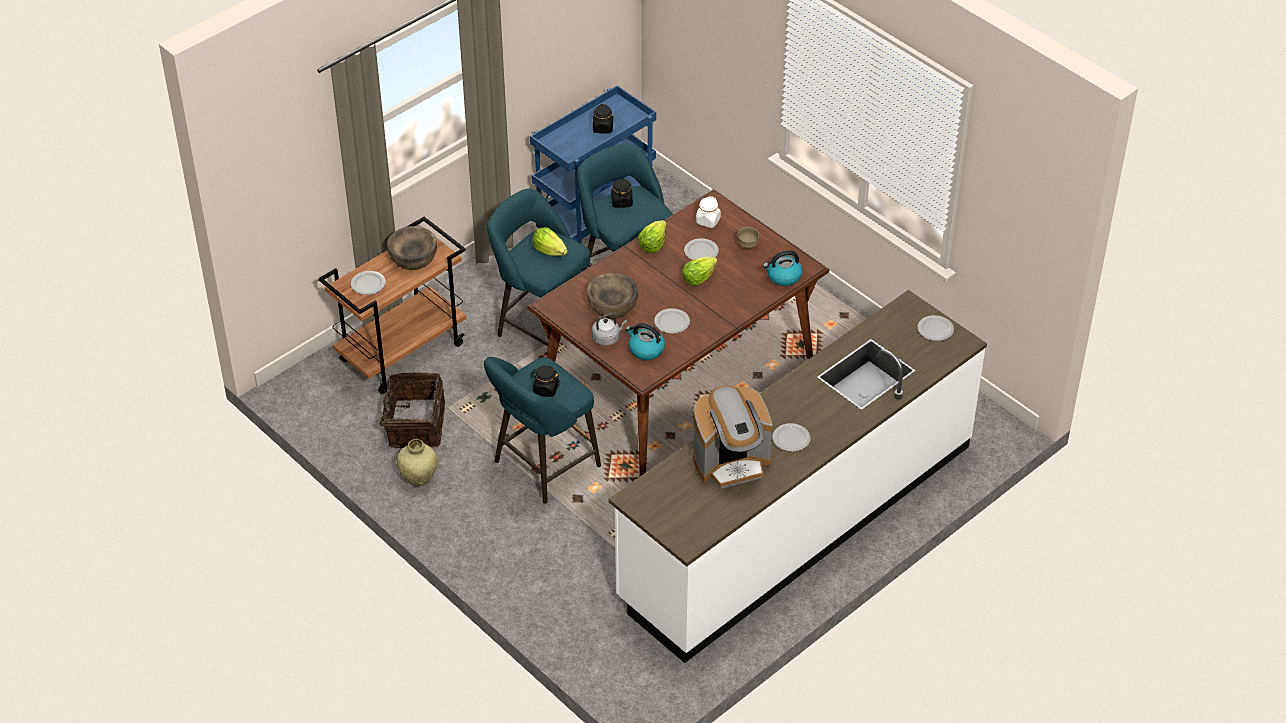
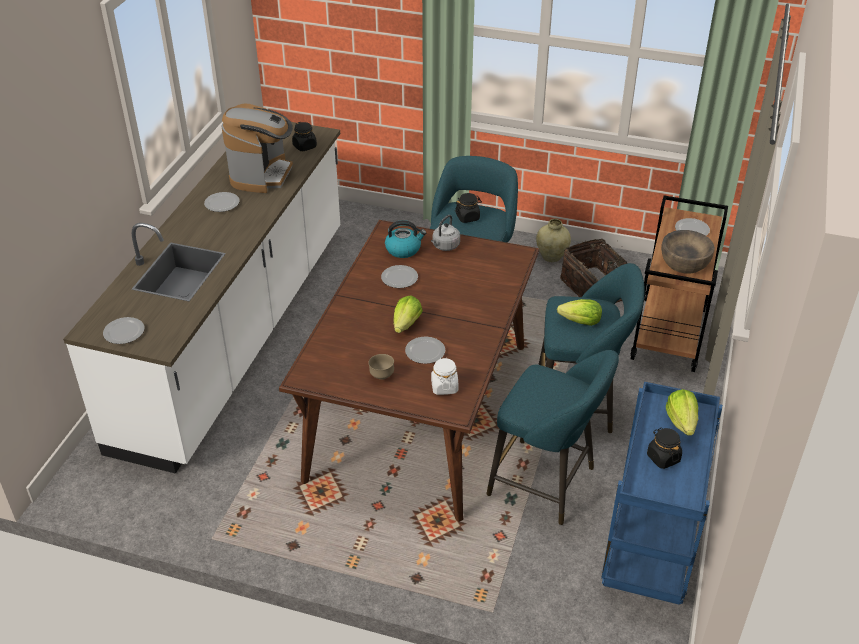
camera: 150 degrees right, 5 degrees down
brown bowl [587,273,638,318] -> none
black jar [611,178,633,208] -> black jar moved to [292,122,317,151]
lettuce [638,220,667,253] -> lettuce moved to [666,389,698,436]
coffee machine [693,385,773,489] -> coffee machine turned 150 degrees clockwise [222,104,293,193]
kettle [763,250,802,286] -> none

